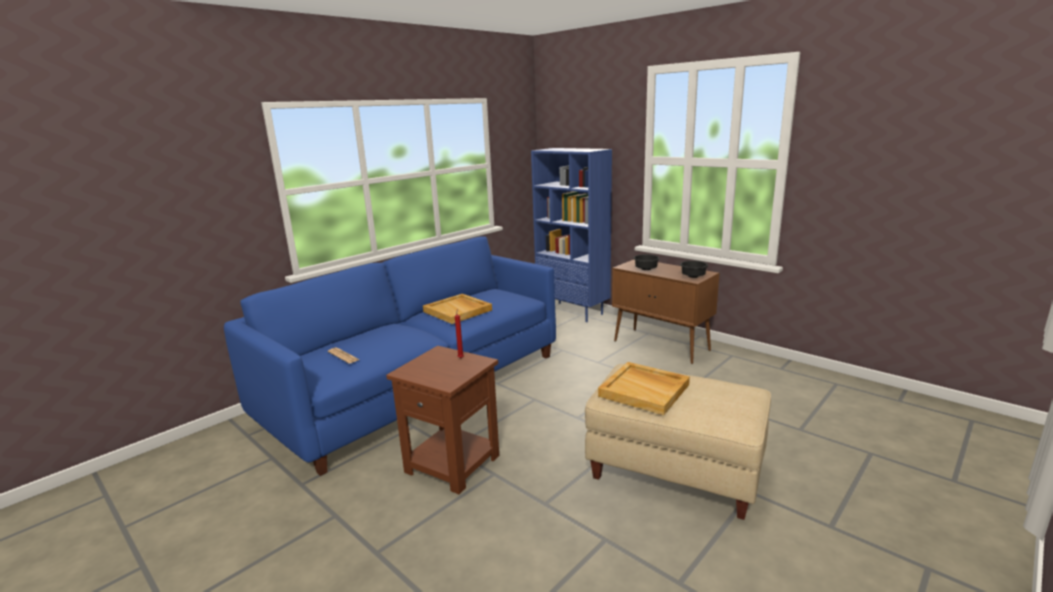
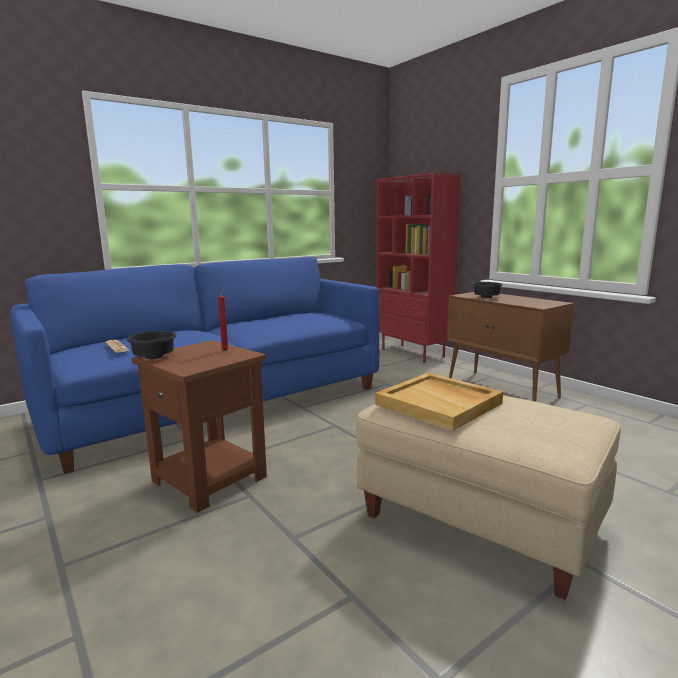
camera: 10 degrees right, 5 degrees down
beige tray [423,294,492,324] -> none
blue bookcase [531,148,612,322] -> red bookcase [376,173,461,363]
black bowl [680,261,708,278] -> black bowl moved to [127,331,176,359]

